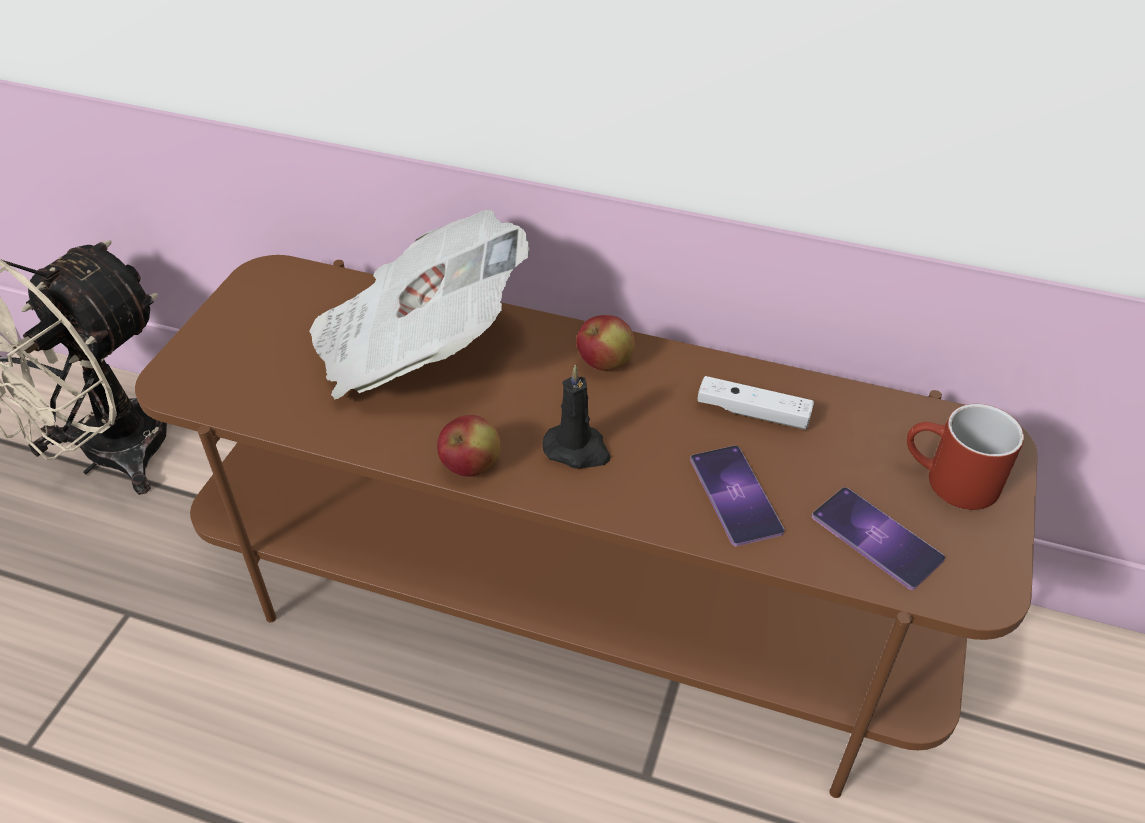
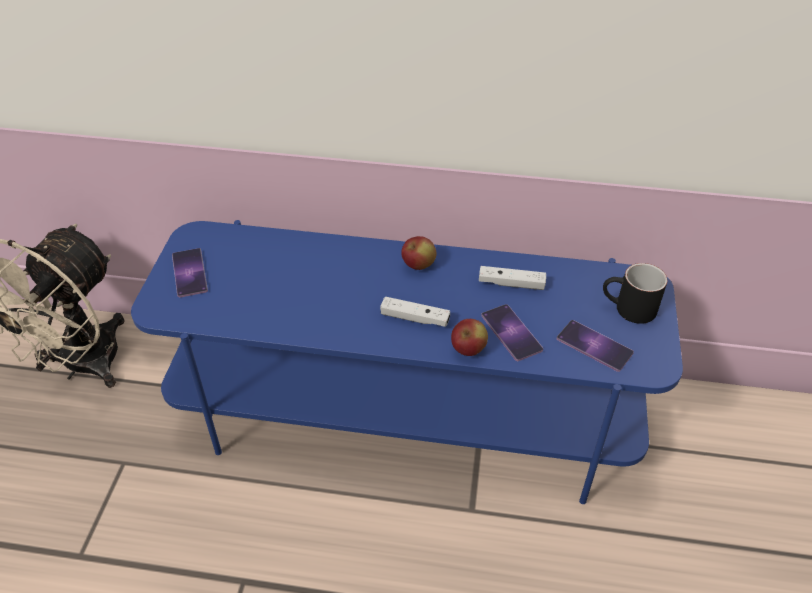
camera: 10 degrees left, 0 degrees up
brown tv stand [135,255,1038,798] -> blue tv stand [131,220,683,504]
newspaper [309,209,530,400] -> none
apple [437,415,501,477] -> apple moved to [451,319,488,356]
black candle [543,365,610,469] -> white game controller [380,296,450,327]
red mug [907,404,1024,510] -> black mug [603,263,667,324]
none -> phone [172,248,208,298]

